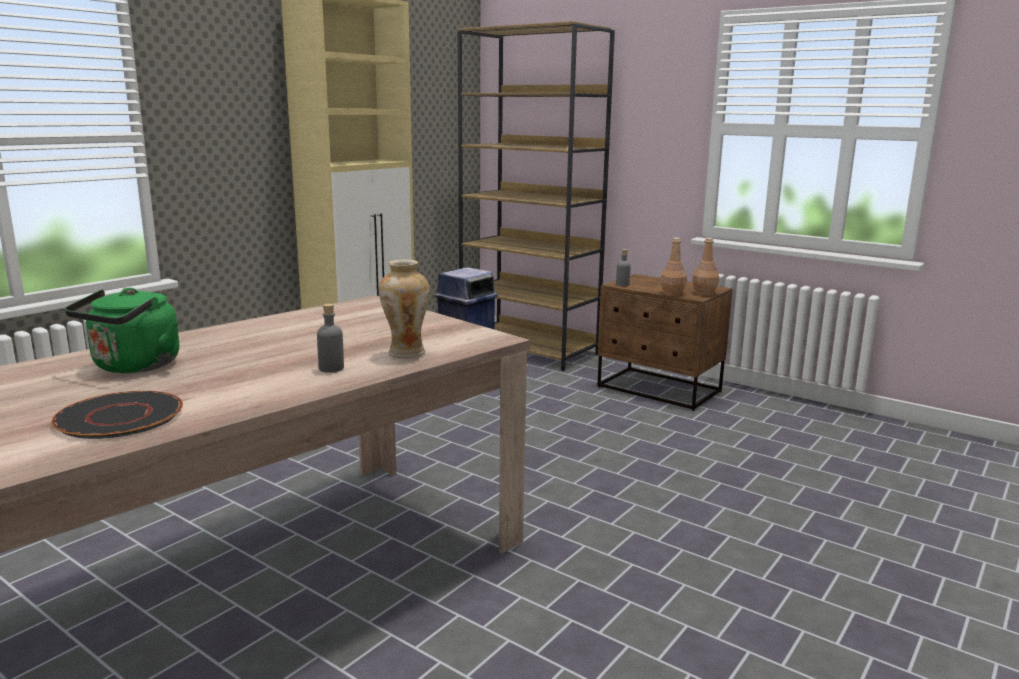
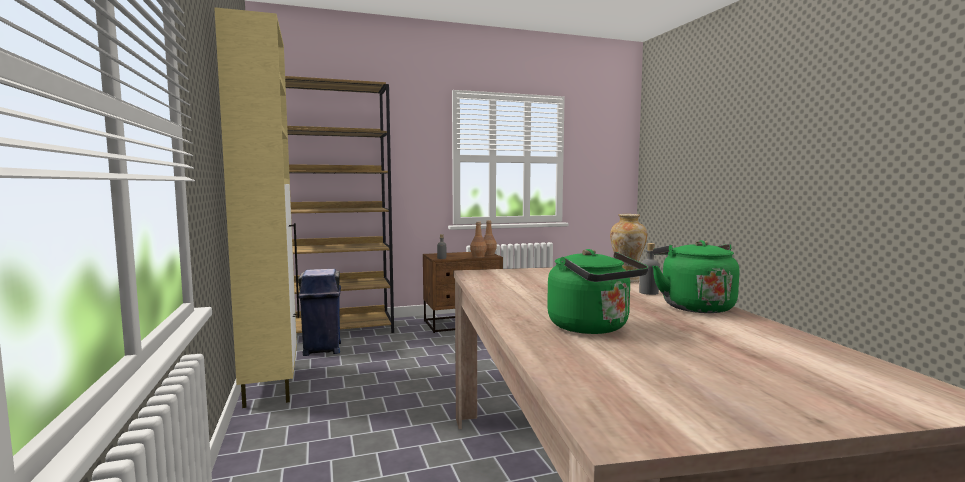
camera: 55 degrees left, 10 degrees down
black plate [51,391,183,439] -> none
none -> green kettle [652,240,739,313]

